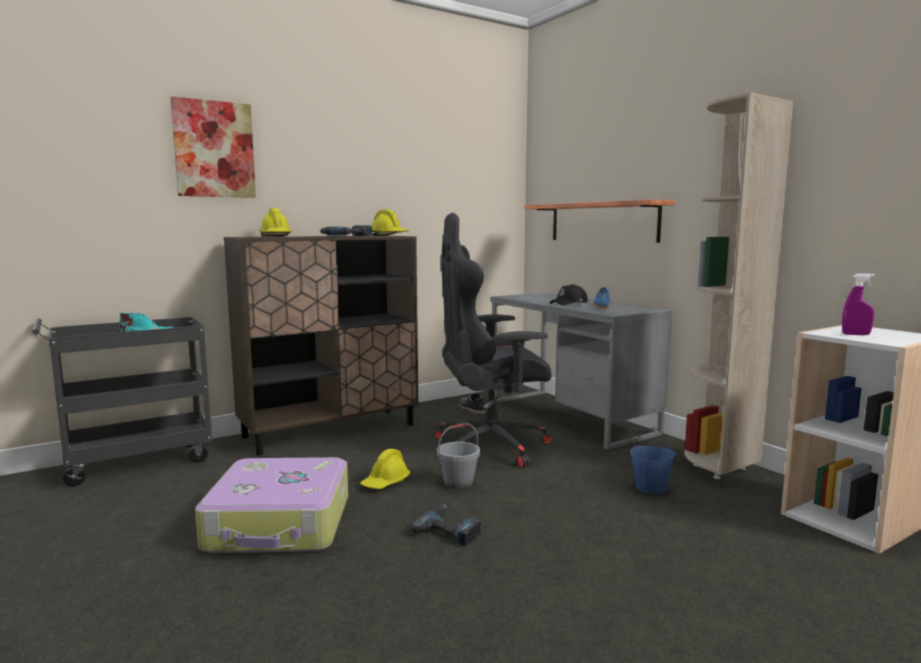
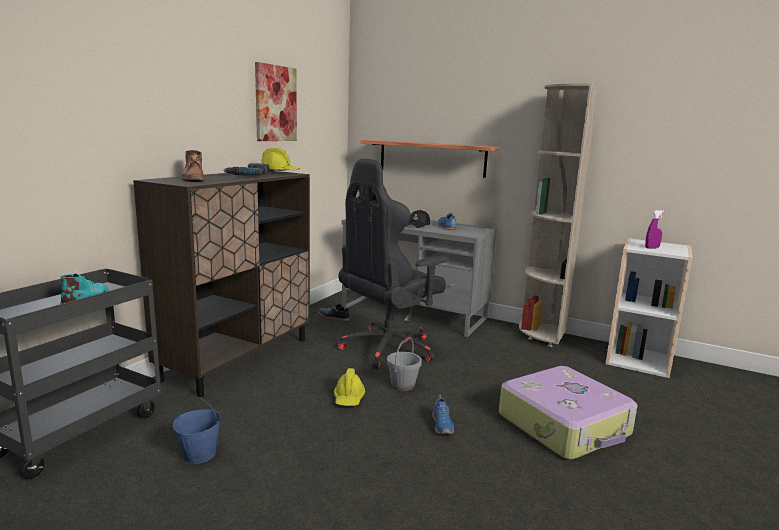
camera: 30 degrees left, 5 degrees up
picture [170,96,256,198] -> picture moved to [255,62,297,141]
suitcase [195,457,348,553] -> suitcase moved to [499,366,637,459]
yellow hard hat [259,208,292,237] -> brown boot [181,150,205,182]
power drill [411,505,482,546] -> blue shoe [432,394,454,434]
blue bucket [630,428,675,494] -> blue bucket moved to [173,396,221,464]

